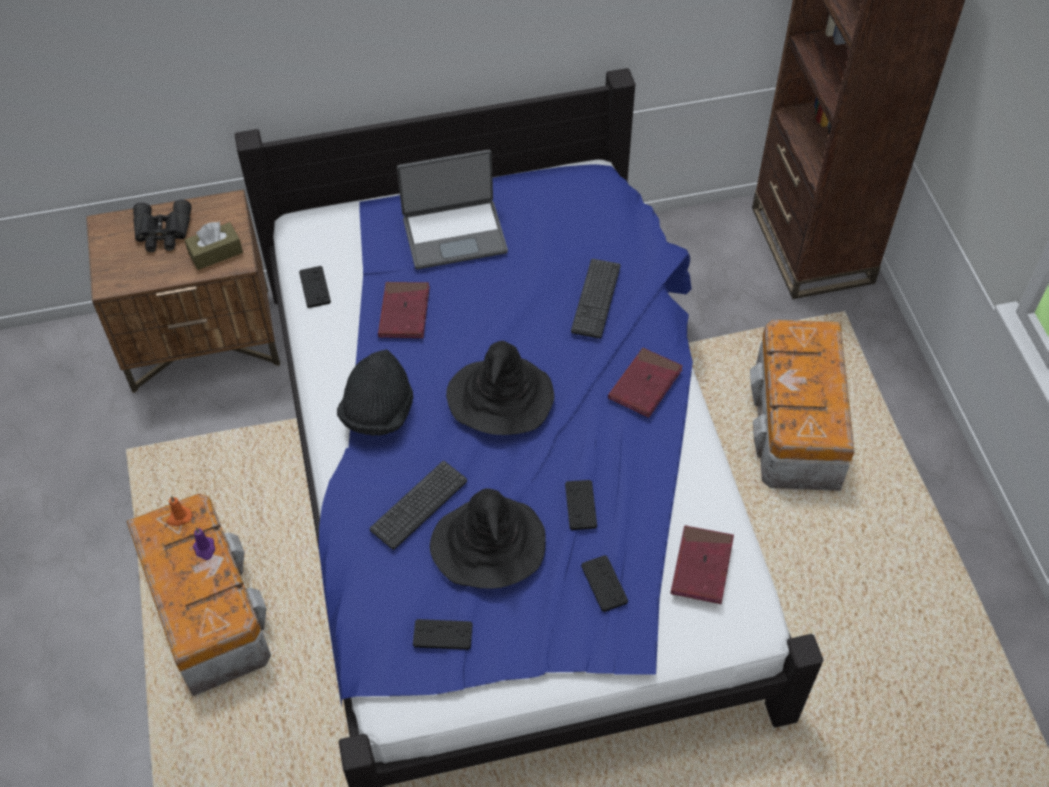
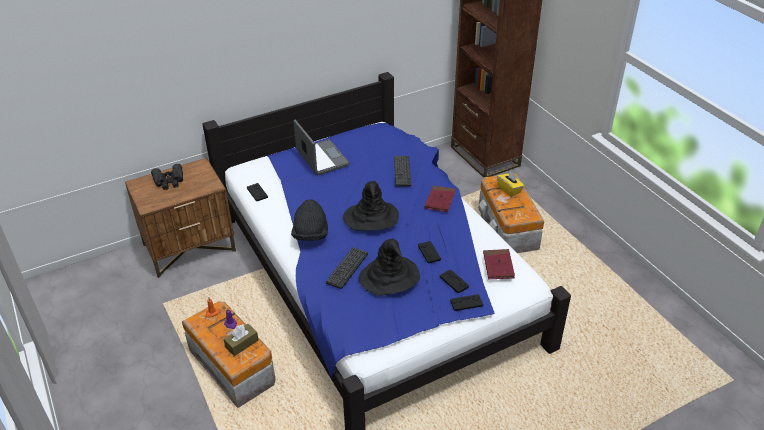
camera: 15 degrees left, 15 degrees down
brown tissue box [185,221,243,270] -> brown tissue box moved to [224,324,259,356]
red book [378,282,430,338] -> none
laptop [397,150,508,269] -> laptop turned 90 degrees counterclockwise [293,120,350,175]
black game controller [413,619,473,650] -> black game controller moved to [450,294,483,311]
none -> yellow tissue box [497,171,524,197]

